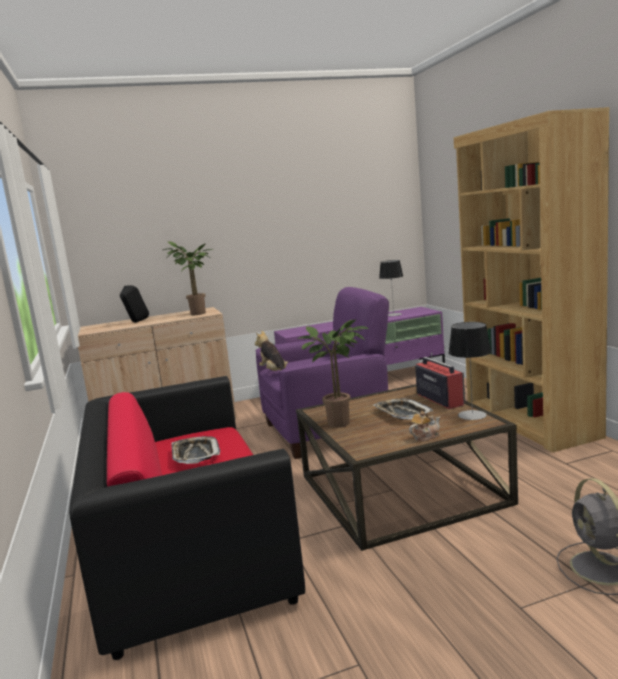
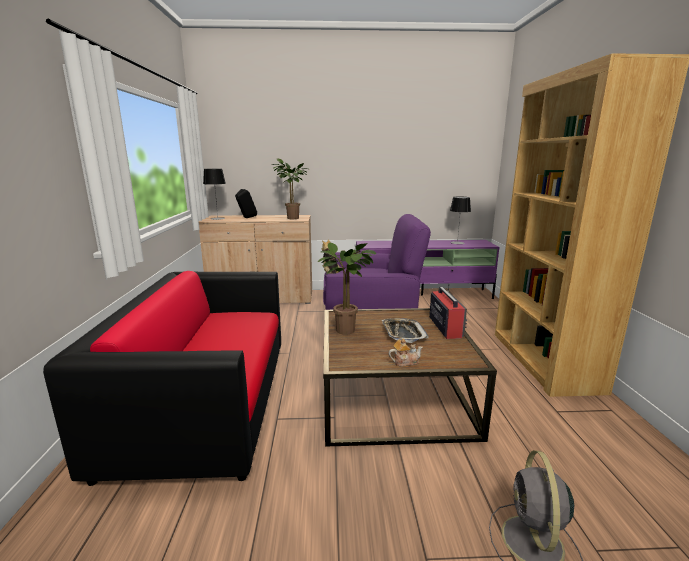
camera: 15 degrees right, 5 degrees up
tray [171,436,220,464] -> none
table lamp [449,322,491,420] -> table lamp moved to [203,169,226,220]

